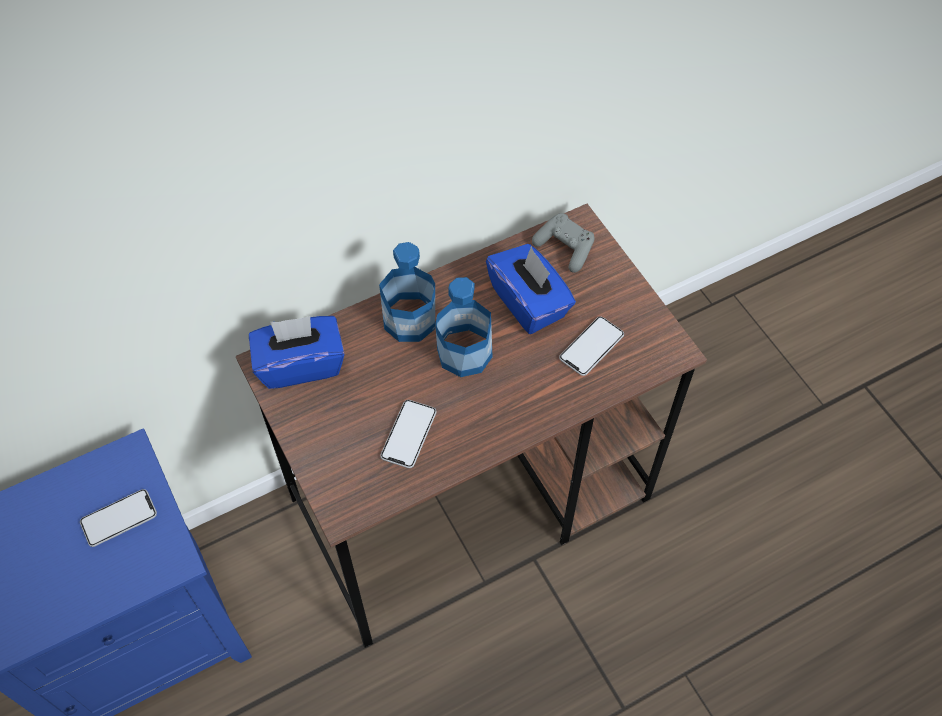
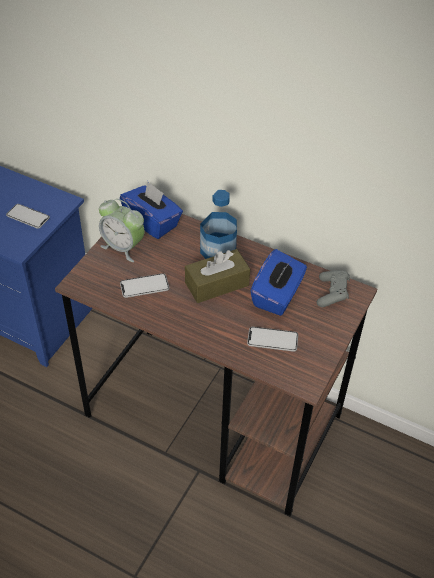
camera: 55 degrees right, 10 degrees down
bottle [435,277,493,377] -> brown tissue box [185,249,250,303]
none -> alarm clock [99,199,145,262]

